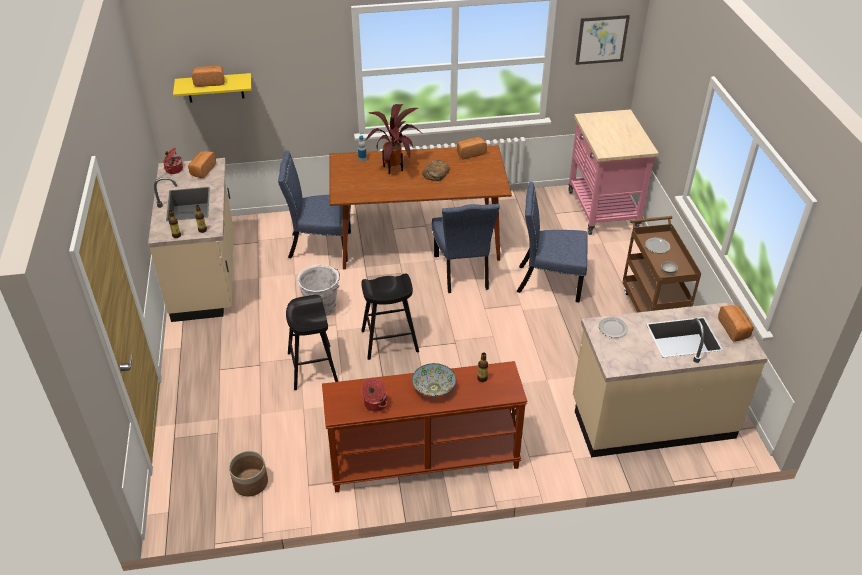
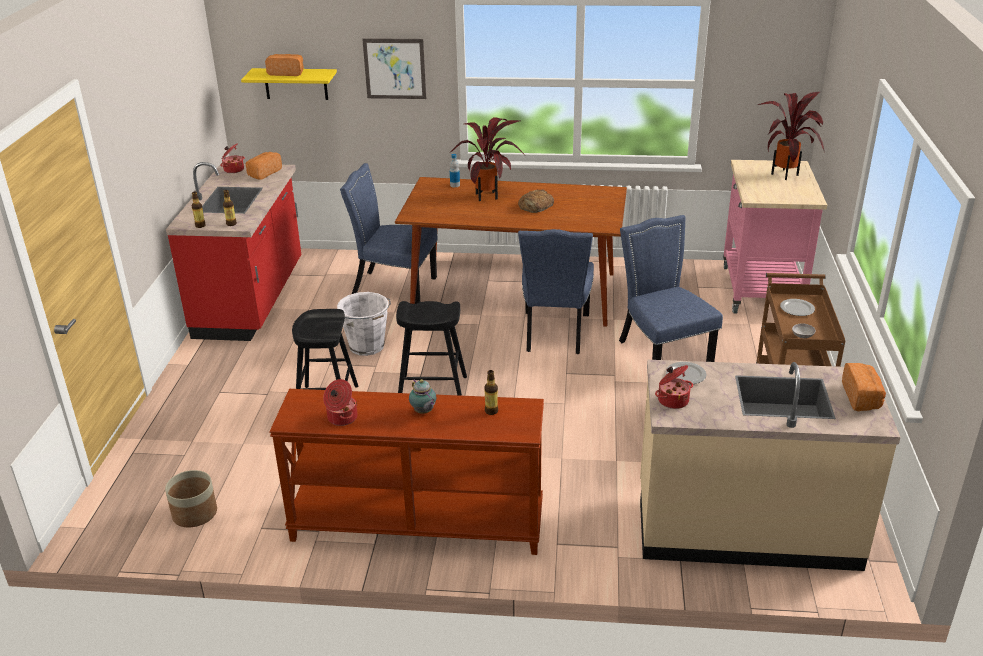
camera: 15 degrees right, 10 degrees down
beige counter [148,158,233,322] -> red counter [166,162,301,341]
bowl [412,363,456,397] -> teapot [409,379,436,414]
bread [457,137,487,159] -> none
blue chair [517,182,587,302] -> blue chair turned 45 degrees clockwise [619,215,723,362]
picture [576,15,630,65] -> picture moved to [362,38,426,99]
none -> cooking pot [655,365,693,409]
none -> potted plant [758,92,824,180]

